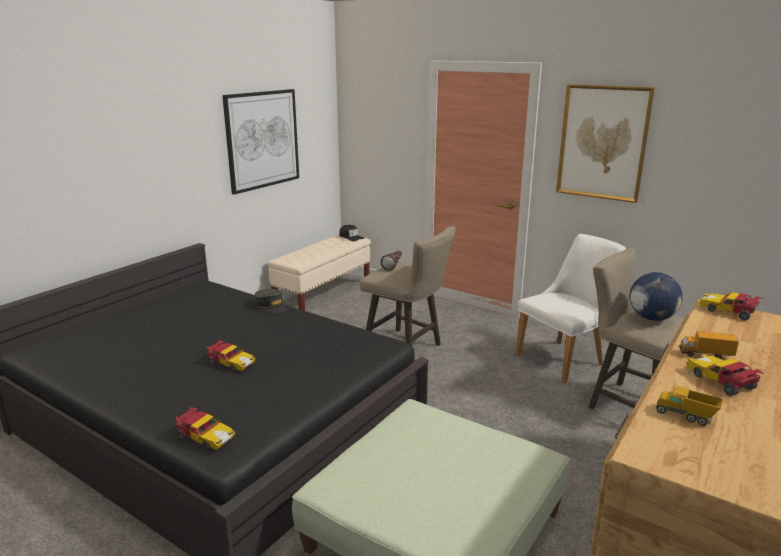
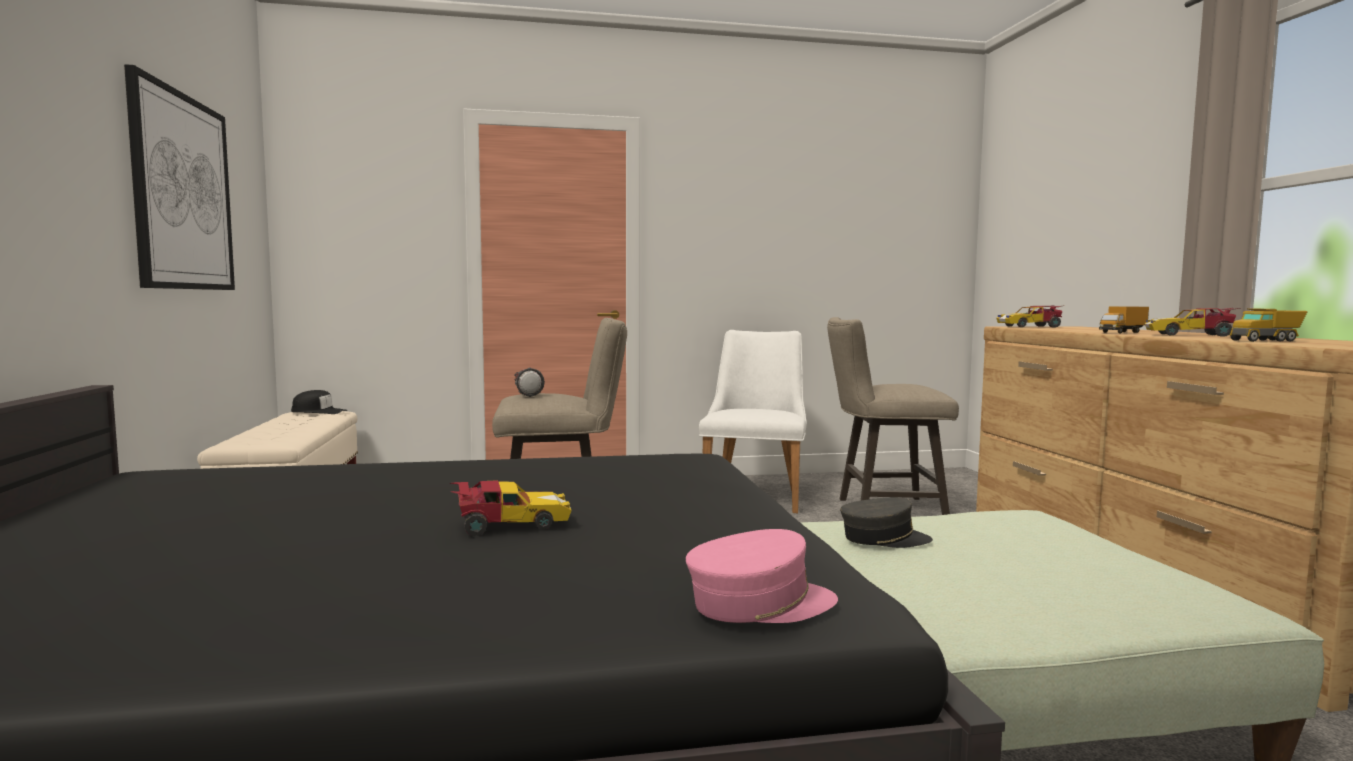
camera: 45 degrees left, 15 degrees down
toy car [176,408,235,450] -> pink cap [686,529,838,623]
grey cap [255,289,287,313] -> grey cap moved to [840,497,933,548]
picture [556,84,655,203] -> none
globe [630,272,683,321] -> none

